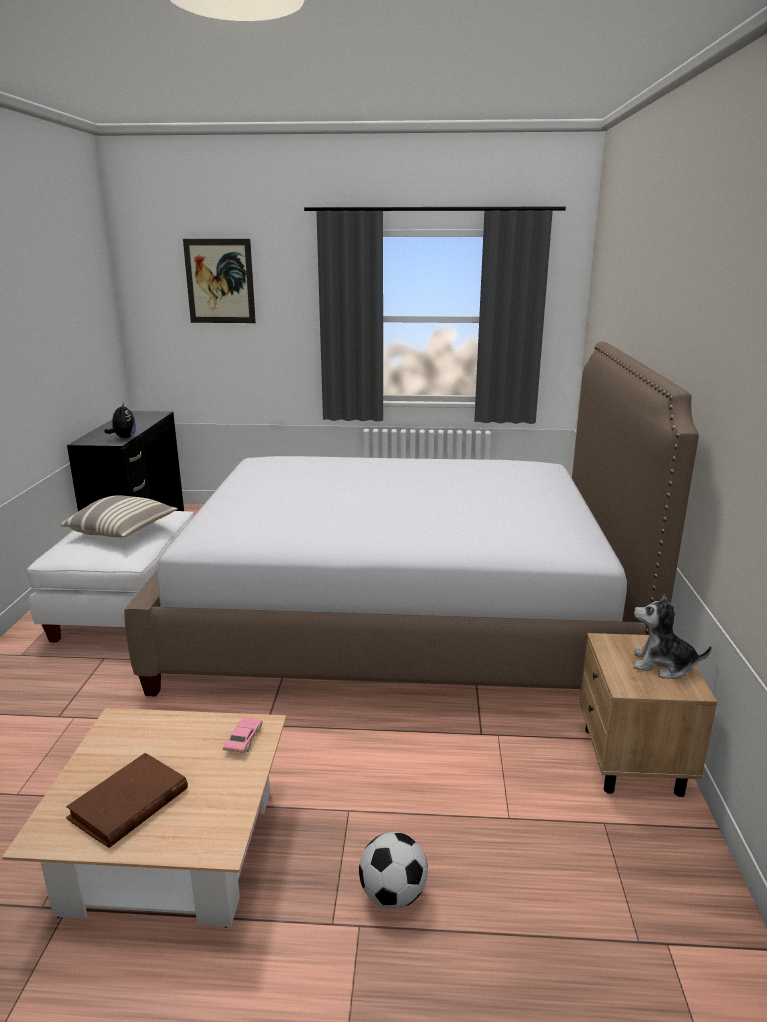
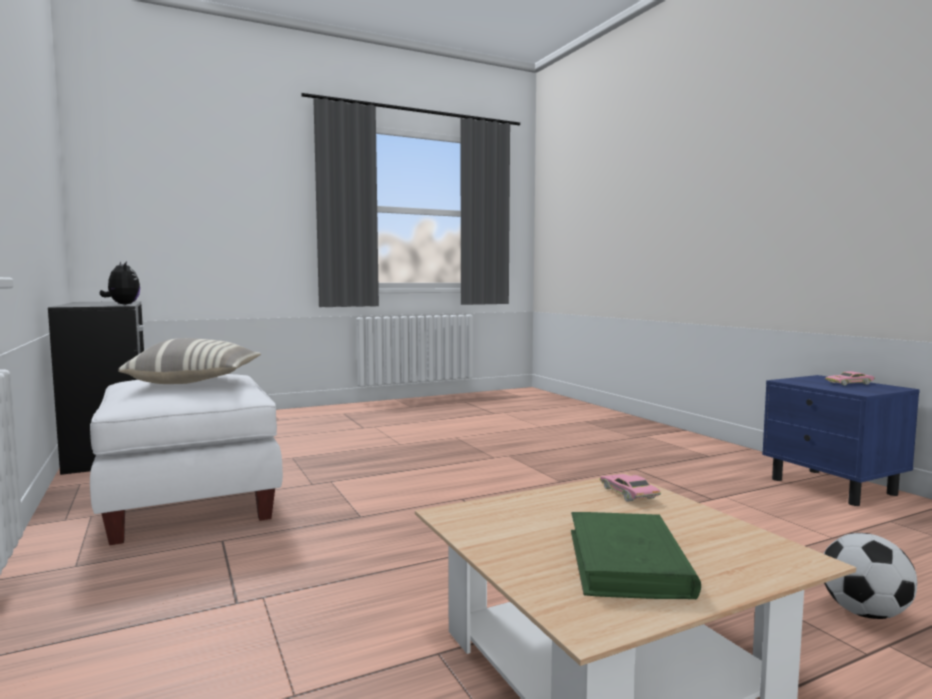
camera: 30 degrees left, 15 degrees down
brown book [66,753,188,848] -> green book [571,512,701,599]
bed [124,342,699,697] -> none
picture [183,239,256,323] -> none
beige nightstand [579,633,717,797] -> blue nightstand [762,375,920,506]
plush toy [633,594,712,679] -> pink toy car [825,371,875,385]

